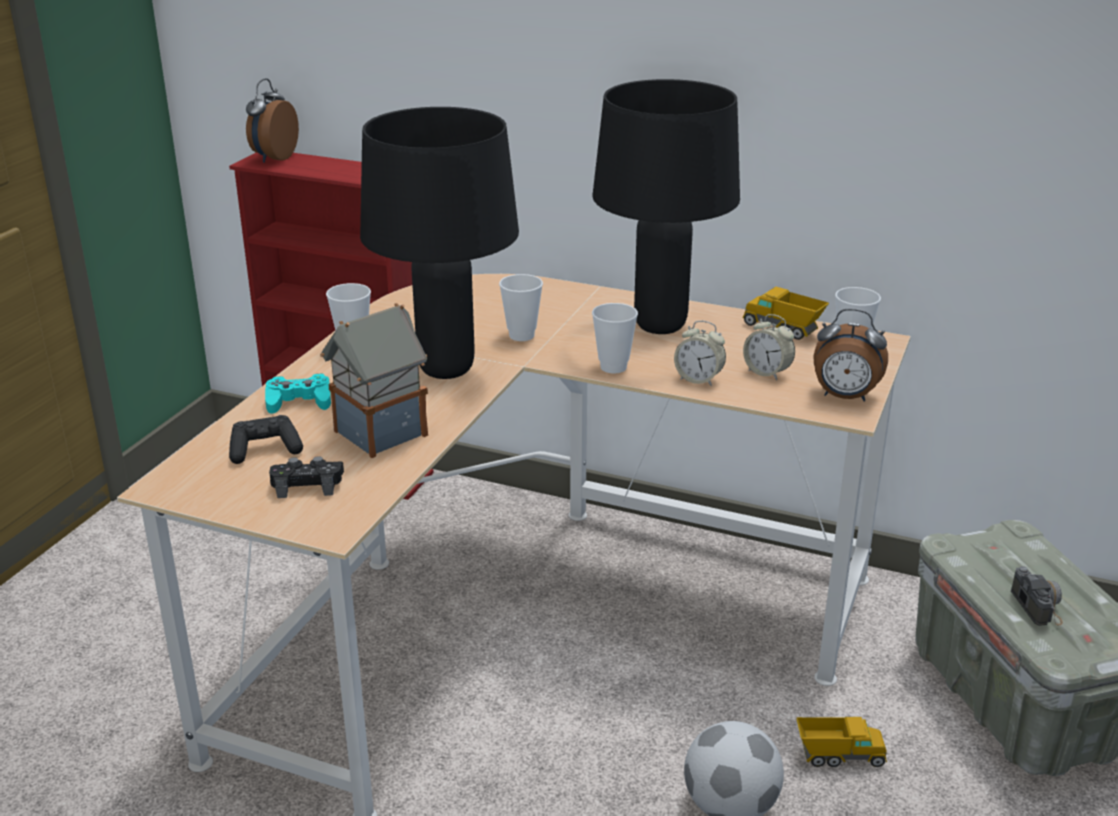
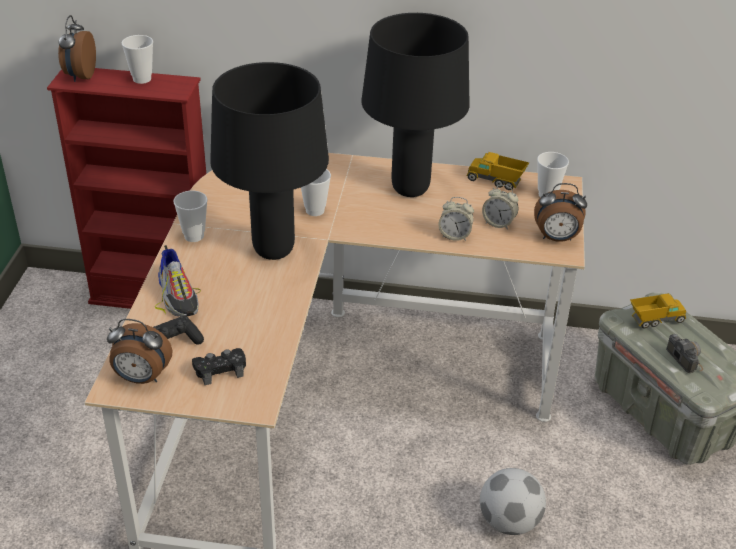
camera: 15 degrees left, 10 degrees up
turquoise game controller [265,374,331,414] -> shoe [155,245,201,317]
toy house [320,303,428,458] -> none
cup [592,303,638,373] -> cup moved to [122,35,153,84]
toy truck [796,717,887,767] -> toy truck moved to [630,293,686,328]
none -> alarm clock [107,319,172,384]

